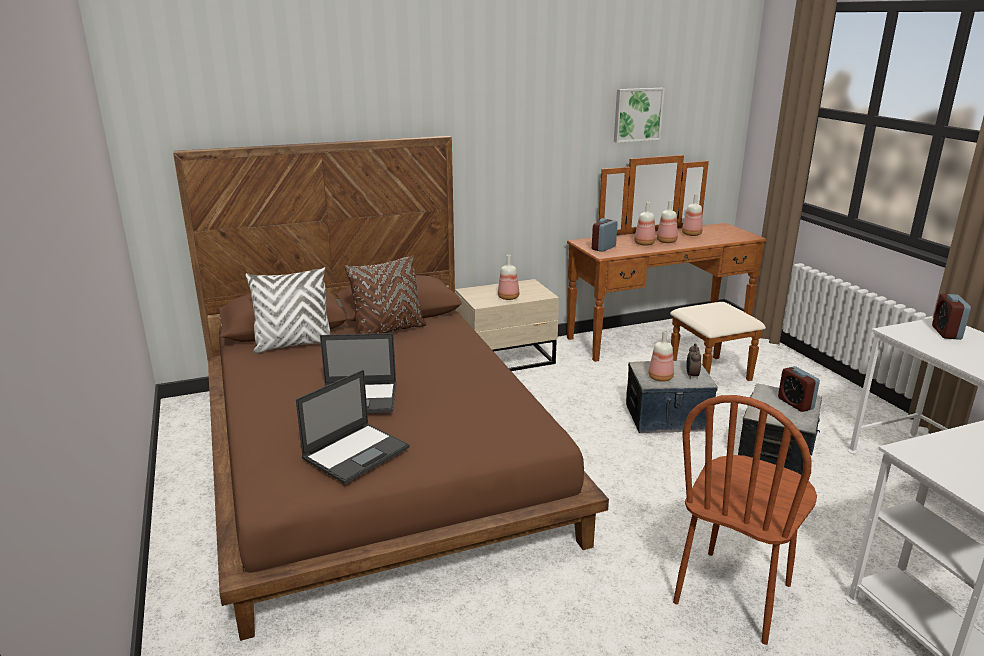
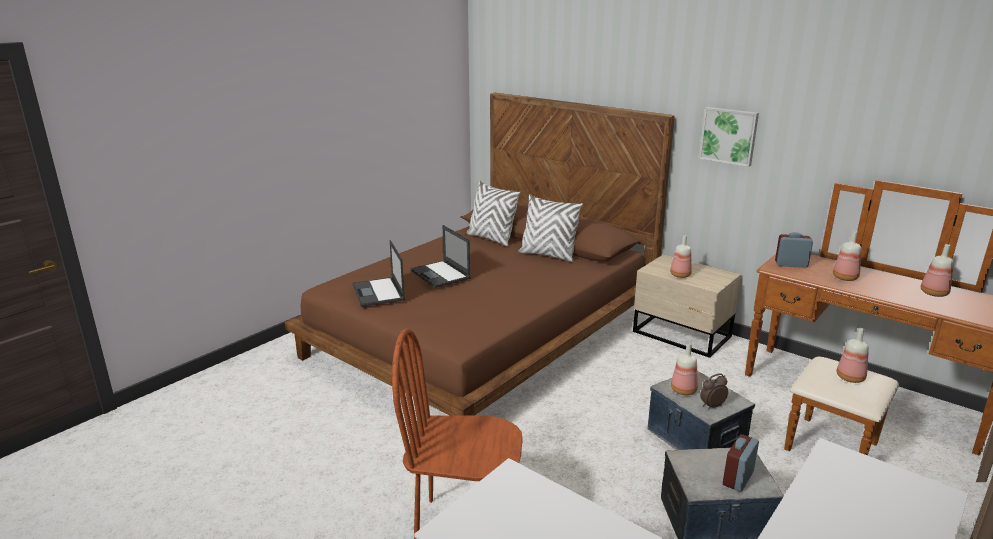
camera: 60 degrees right, 0 degrees up
laptop [296,370,410,484] -> laptop turned 60 degrees clockwise [352,240,405,307]
brown pillow [344,255,426,334] -> white pillow [518,194,583,262]
picture [614,88,665,143] -> picture moved to [699,107,759,167]
bottle [657,200,678,243] -> bottle moved to [837,328,869,383]
alarm clock [932,294,971,340] -> none

